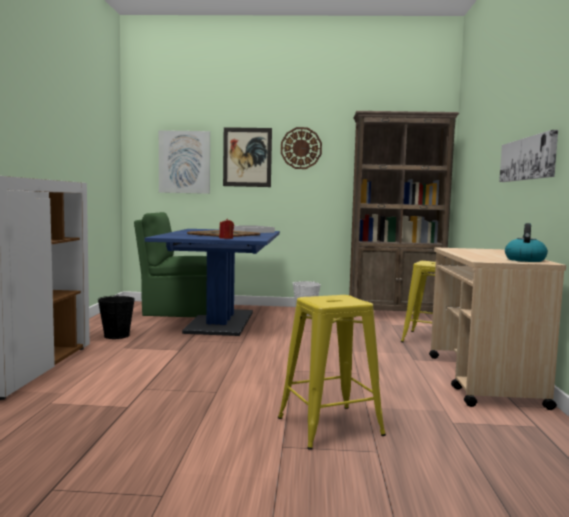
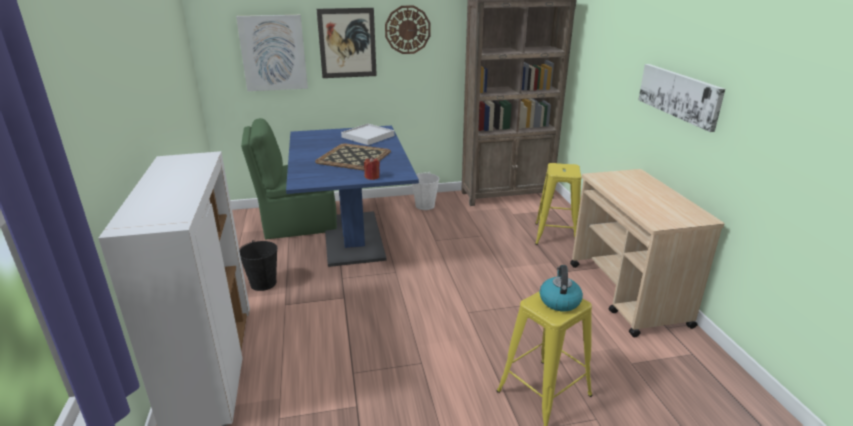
camera: 15 degrees left, 20 degrees up
kettle [505,223,548,262] -> kettle moved to [540,265,583,311]

